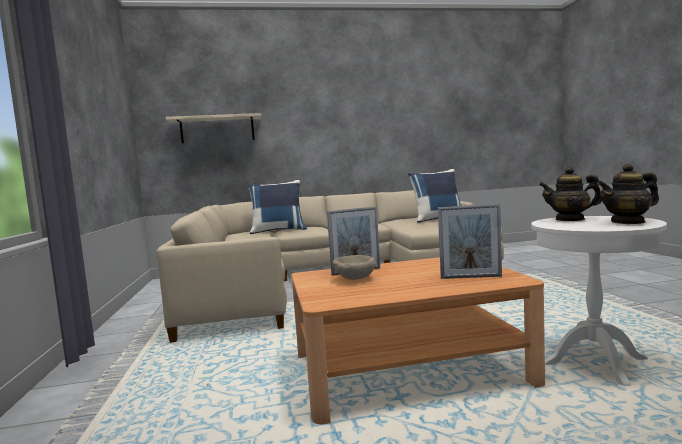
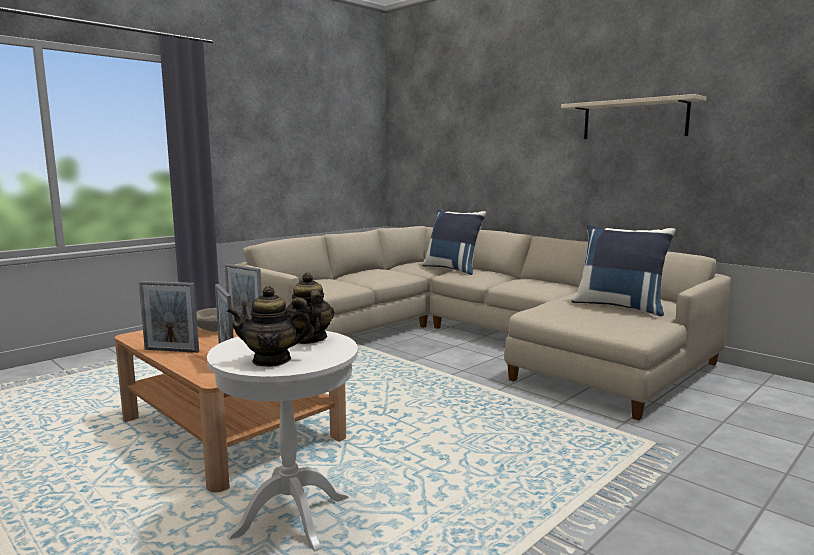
camera: 55 degrees right, 5 degrees up
beige shelf [166,113,262,143] -> beige shelf moved to [561,94,706,139]
teapot [597,163,659,224] -> teapot turned 60 degrees counterclockwise [227,286,314,367]
none -> picture frame [139,281,199,353]

